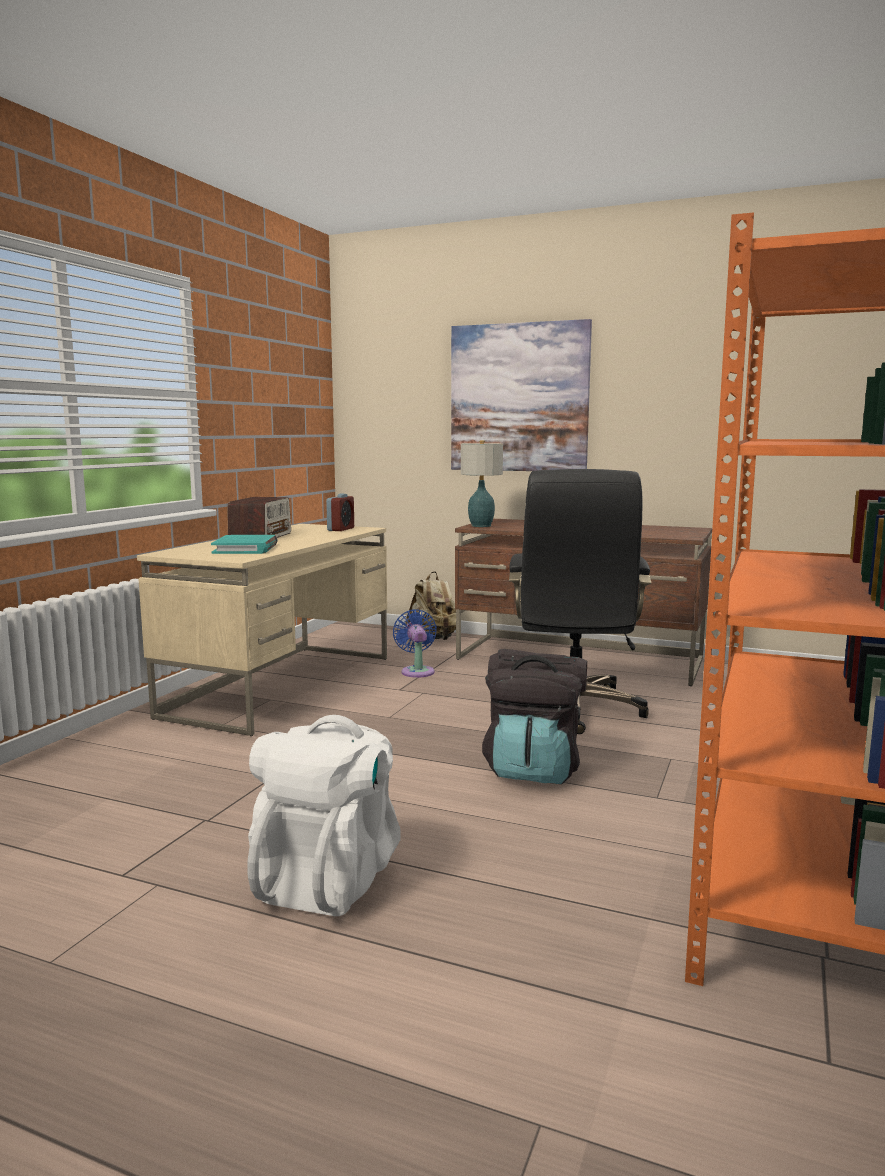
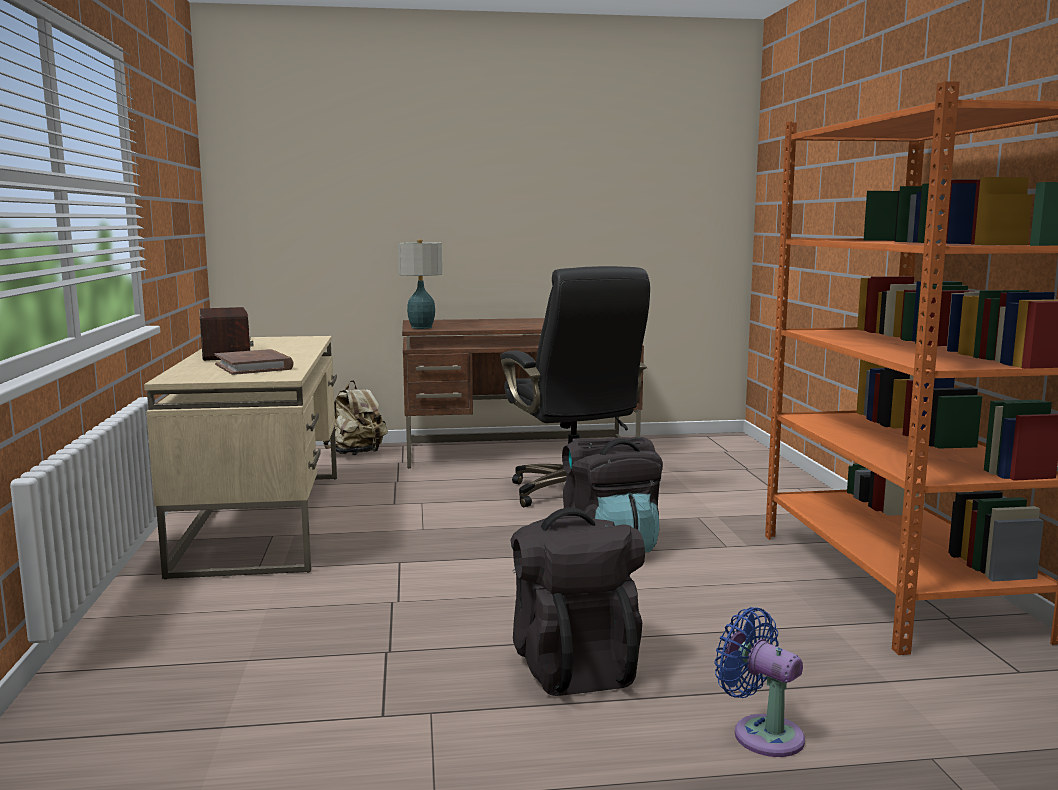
camera: 30 degrees left, 0 degrees up
turquoise book [211,535,278,554] -> brown book [215,349,294,375]
white backpack [248,715,401,916] -> black backpack [511,507,645,696]
alarm clock [326,494,354,531] -> none
blue fan [393,609,437,678] -> blue fan moved to [715,607,805,757]
picture [451,319,592,471] -> none

